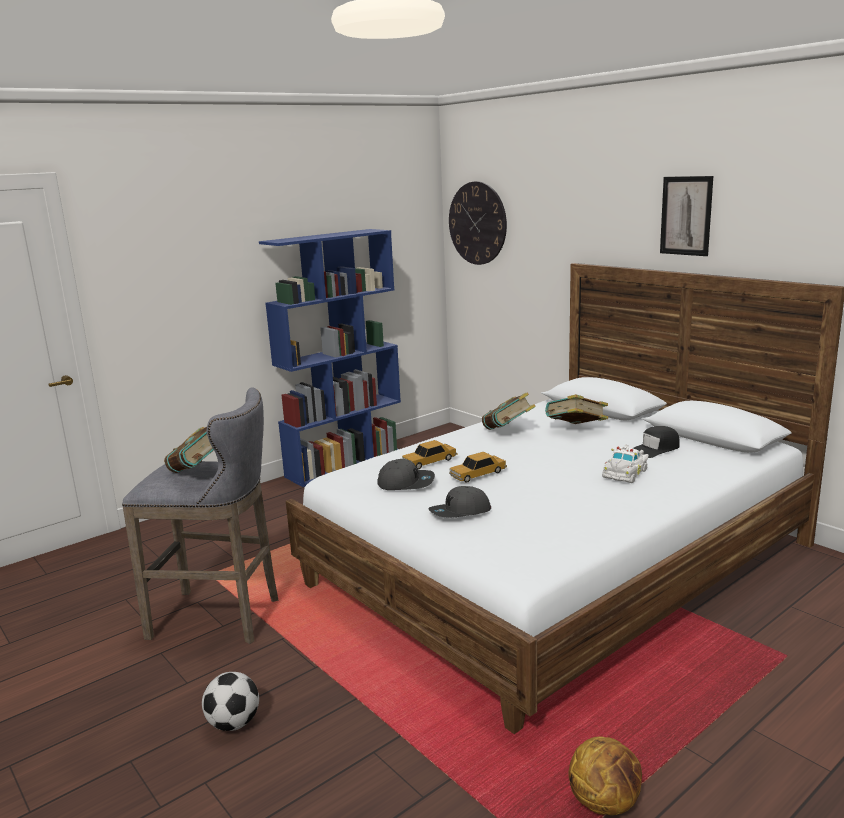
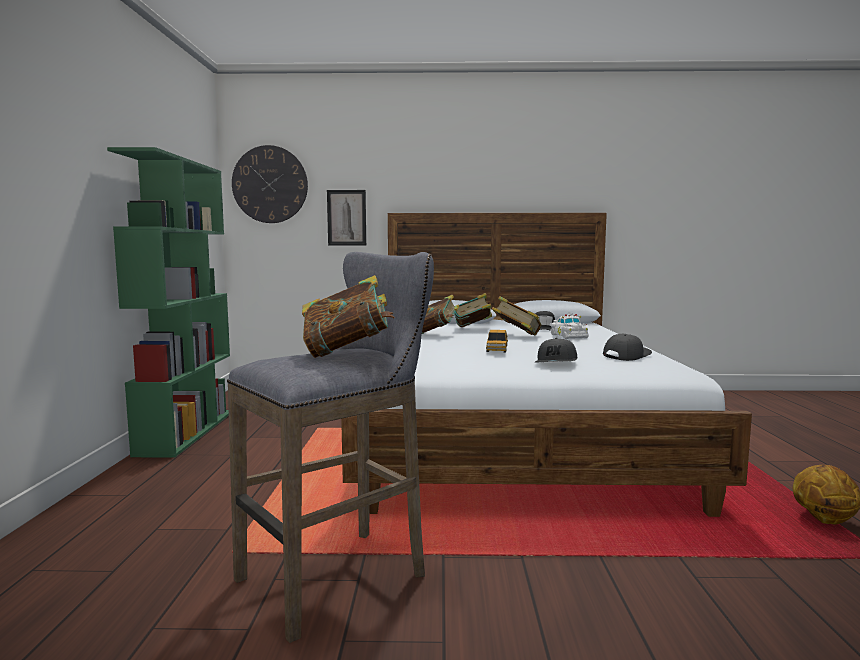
camera: 50 degrees left, 10 degrees down
football [202,672,259,731] -> none
blue bookcase [259,229,401,487] -> green bookcase [107,147,230,458]
grey cap [377,459,435,490] -> grey cap moved to [603,334,652,361]
toy car [402,440,457,470] -> none
picture [660,176,713,256] -> picture moved to [327,190,366,246]
none -> book [492,296,541,336]

